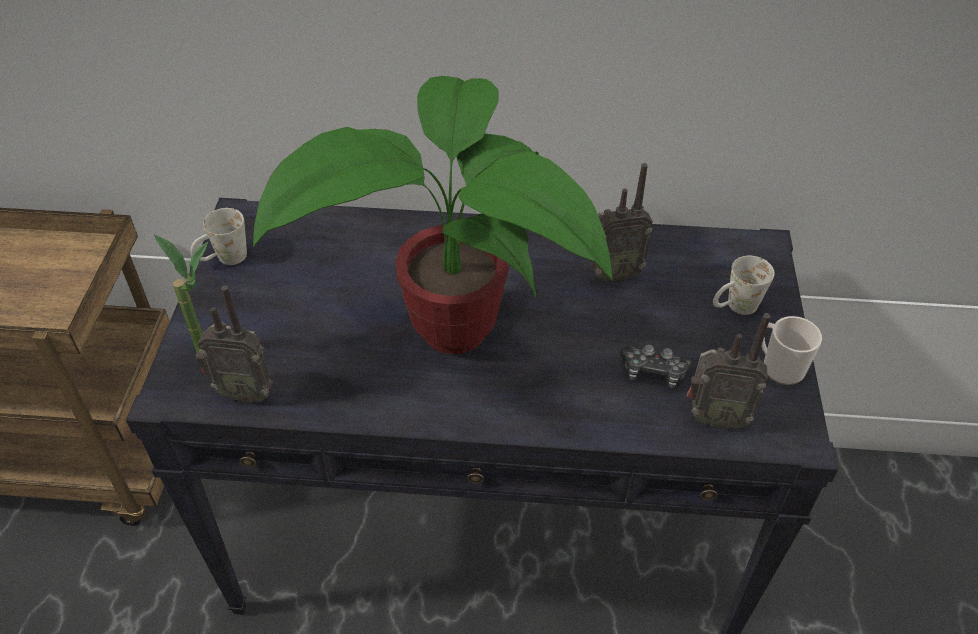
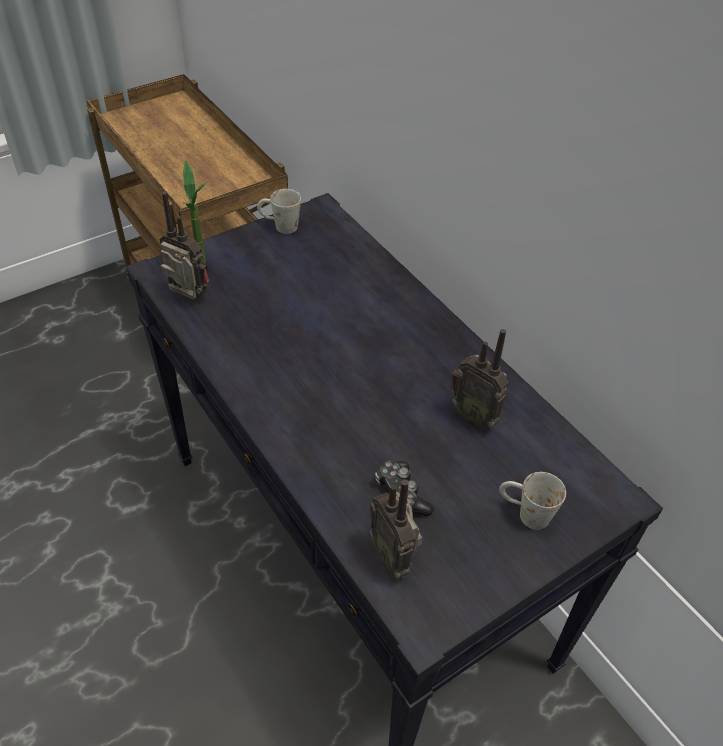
camera: 50 degrees right, 0 degrees up
radio [196,285,273,404] -> radio turned 150 degrees clockwise [159,192,209,300]
potted plant [253,76,612,354] -> none
mug [761,316,822,385] -> none

